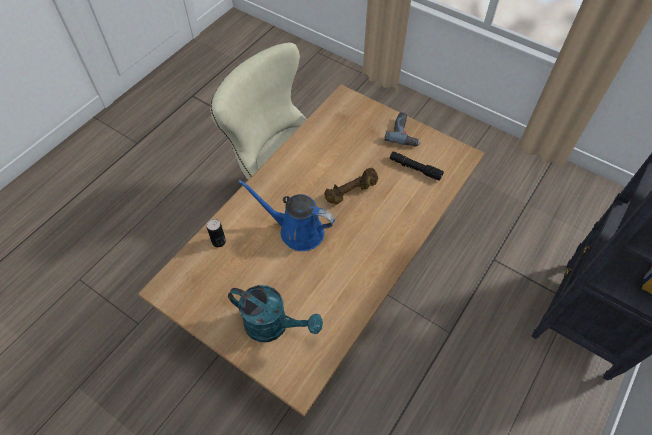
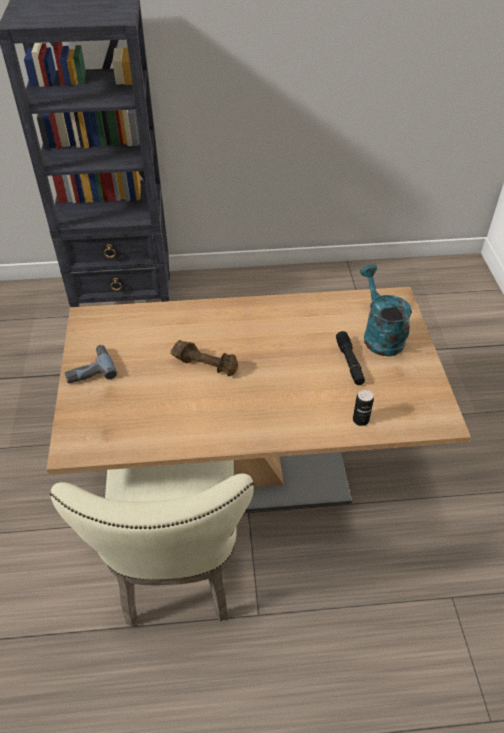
camera: 130 degrees left, 10 degrees down
blue watering can [238,180,335,251] -> none
black flashlight [390,152,444,181] -> black flashlight moved to [336,331,365,385]

